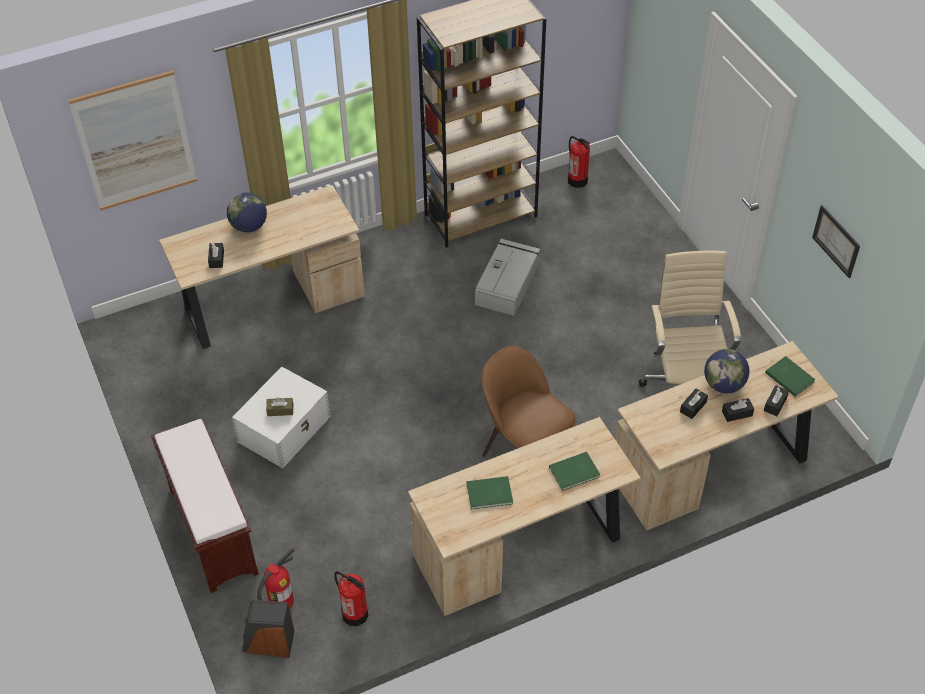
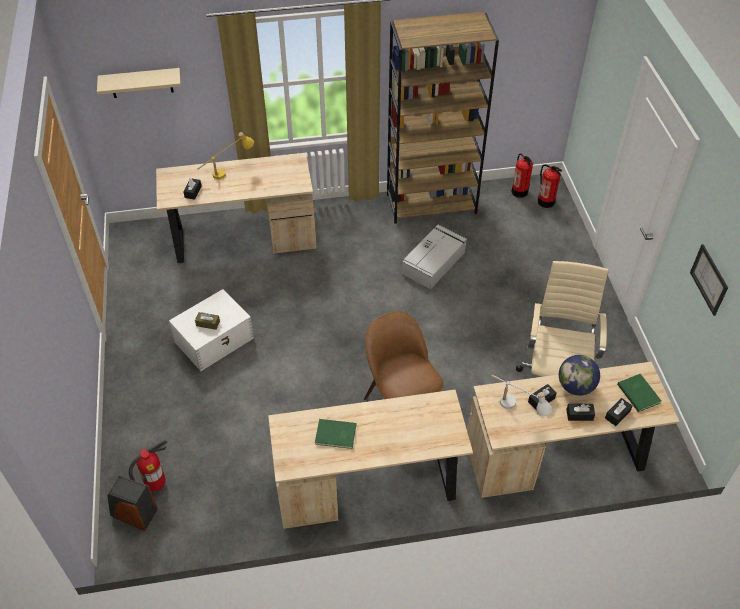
camera: 15 degrees right, 0 degrees up
picture [68,70,197,211] -> beige shelf [97,68,181,98]
brown bench [151,419,259,593] -> none
globe [227,193,267,233] -> yellow table lamp [197,132,254,179]
fire extinguisher [334,572,368,626] -> fire extinguisher moved to [538,164,562,208]
green book [549,452,600,491] -> none
none -> white table lamp [491,375,553,416]

